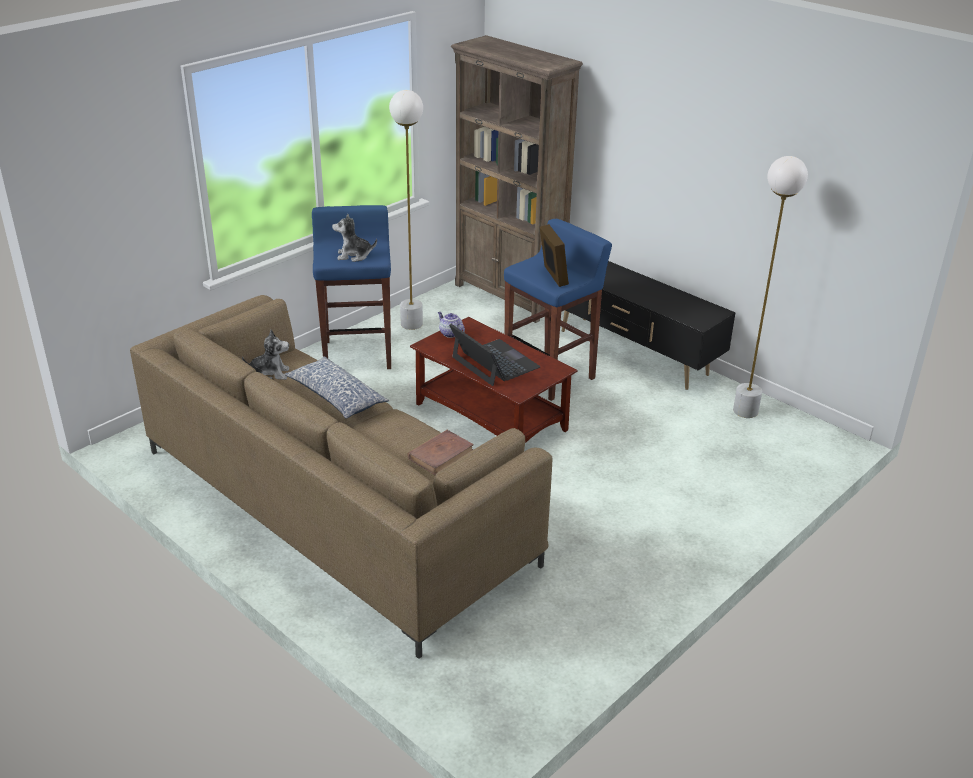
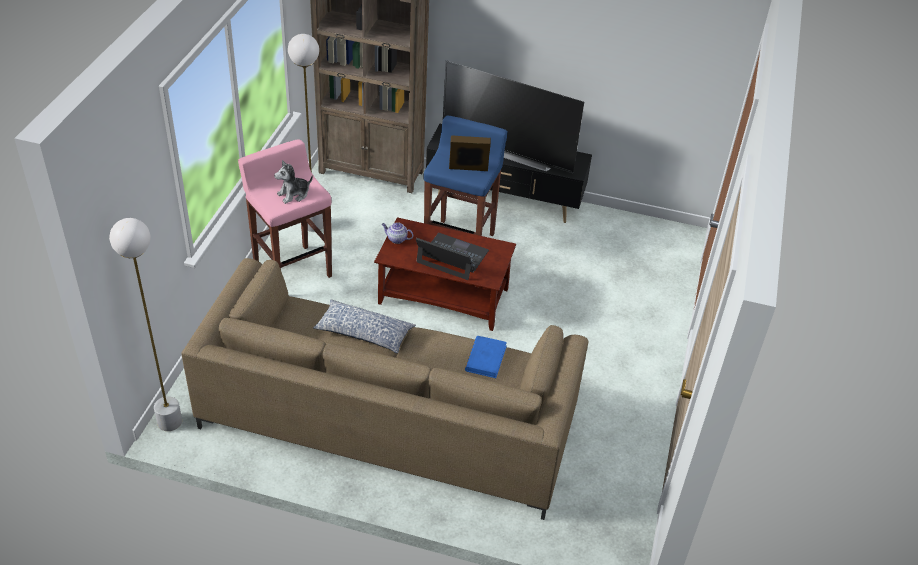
camera: 30 degrees left, 10 degrees up
plush toy [242,329,289,380] -> none
blue stool [312,205,391,369] -> pink stool [238,139,332,278]
brown book [407,430,474,475] -> blue book [465,336,507,378]
picture frame [540,224,569,287] -> picture frame turned 45 degrees counterclockwise [449,135,491,171]
white floor lamp [733,156,808,418] -> white floor lamp moved to [109,218,182,431]
none -> television [443,60,584,173]

